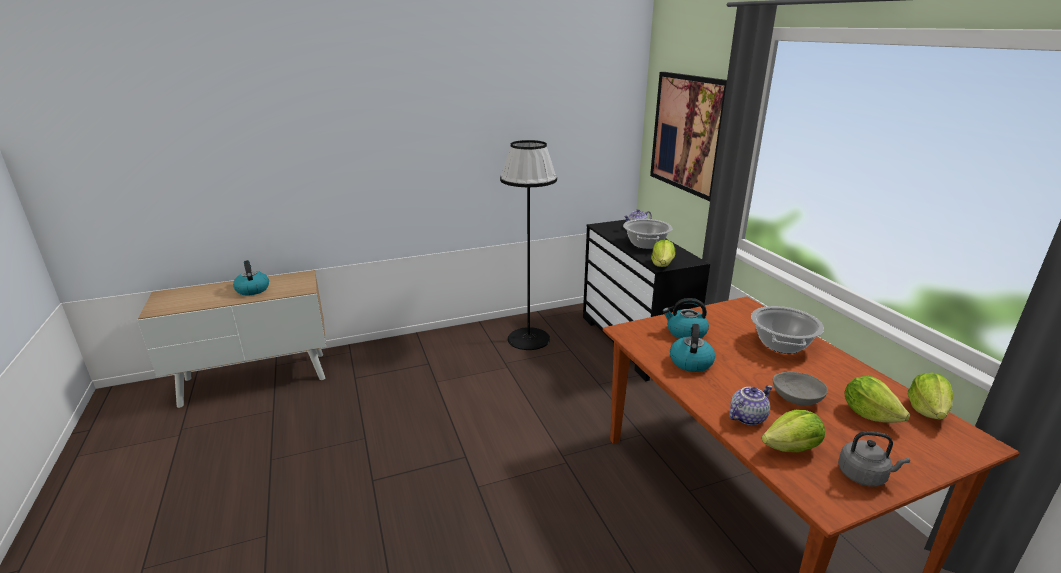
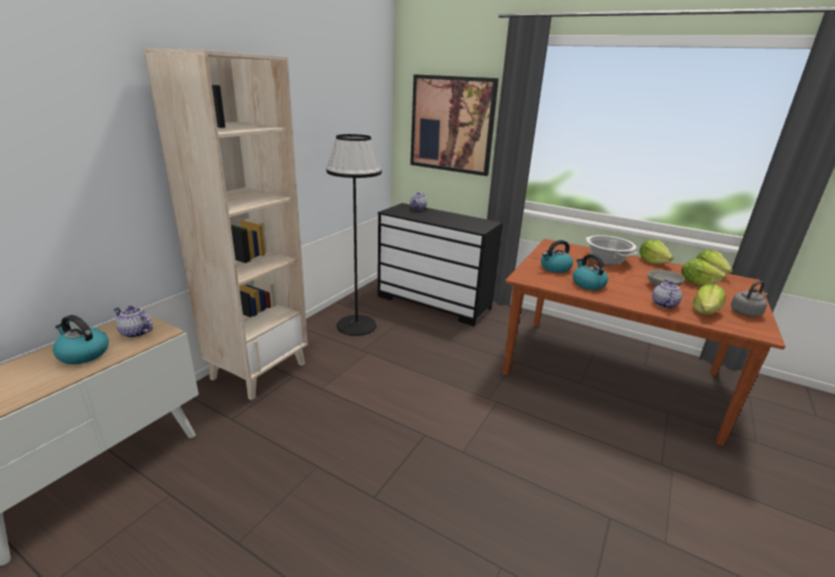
camera: 40 degrees left, 0 degrees up
cooking pot [623,219,672,249] -> none
lettuce [651,239,675,267] -> lettuce moved to [639,239,674,264]
none -> teapot [113,306,153,338]
none -> beige bookcase [144,48,308,400]

